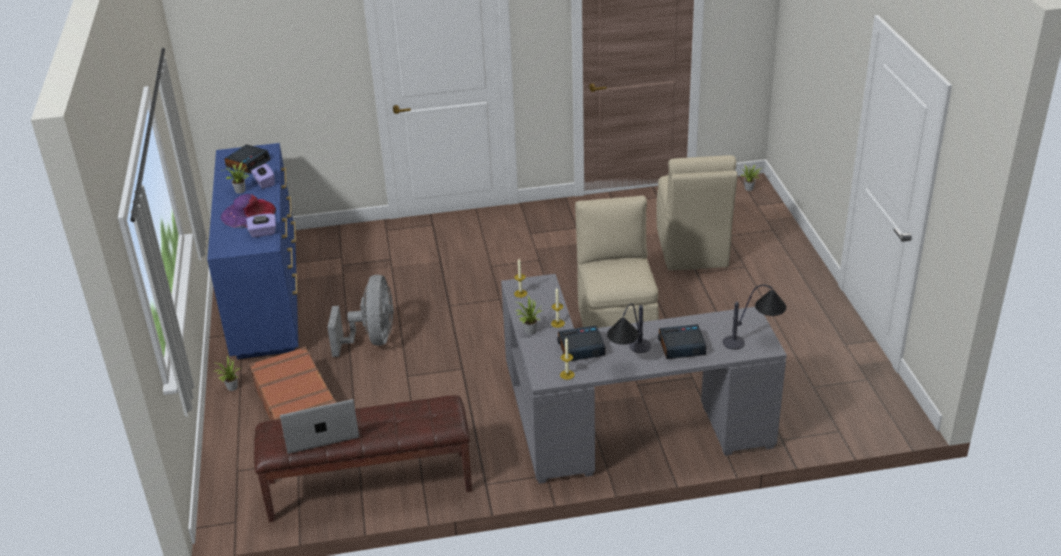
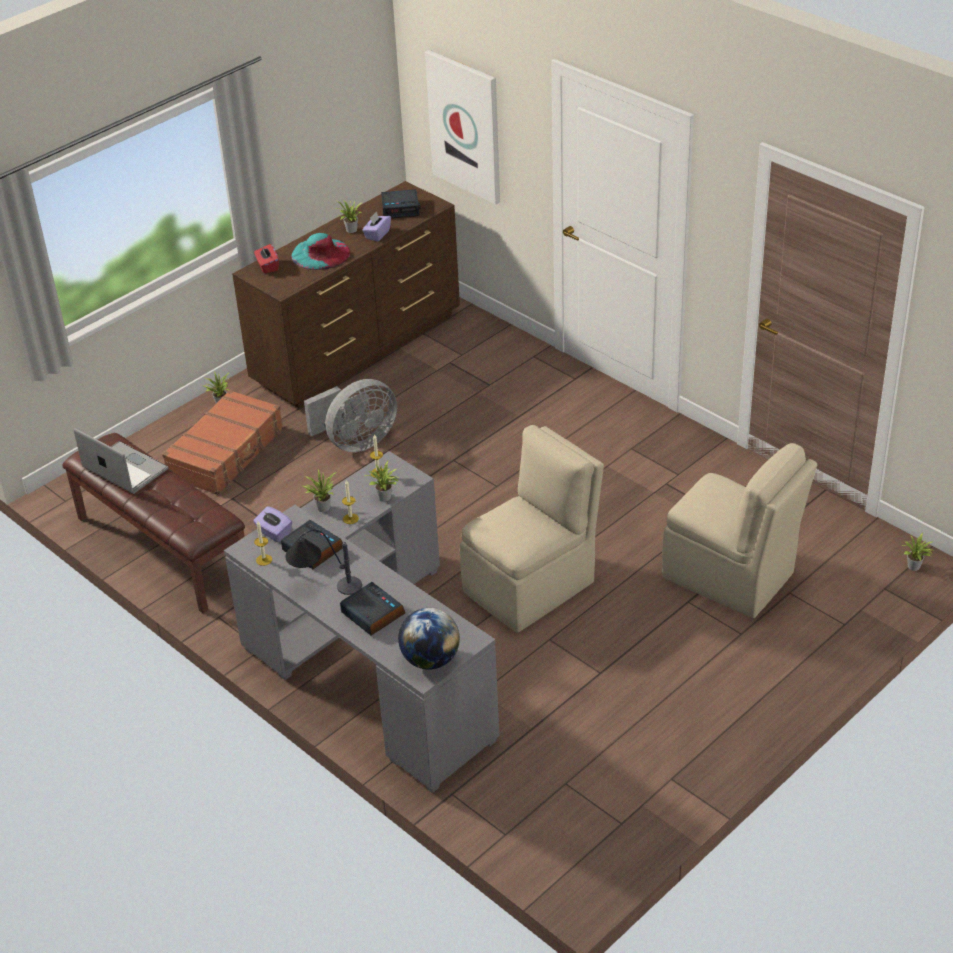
camera: 55 degrees right, 5 degrees up
blue dresser [207,143,298,359] -> brown dresser [232,181,460,408]
purple hat [221,194,276,228] -> turquoise hat [292,233,350,270]
purple tissue box [246,214,276,237] -> purple tissue box moved to [253,506,292,542]
beige chair [656,155,738,270] -> beige chair turned 105 degrees counterclockwise [662,443,817,618]
table lamp [723,285,786,350] -> globe [398,608,460,670]
none -> red tissue box [254,244,279,273]
none -> potted plant [365,461,401,502]
none -> picture [425,50,500,204]

